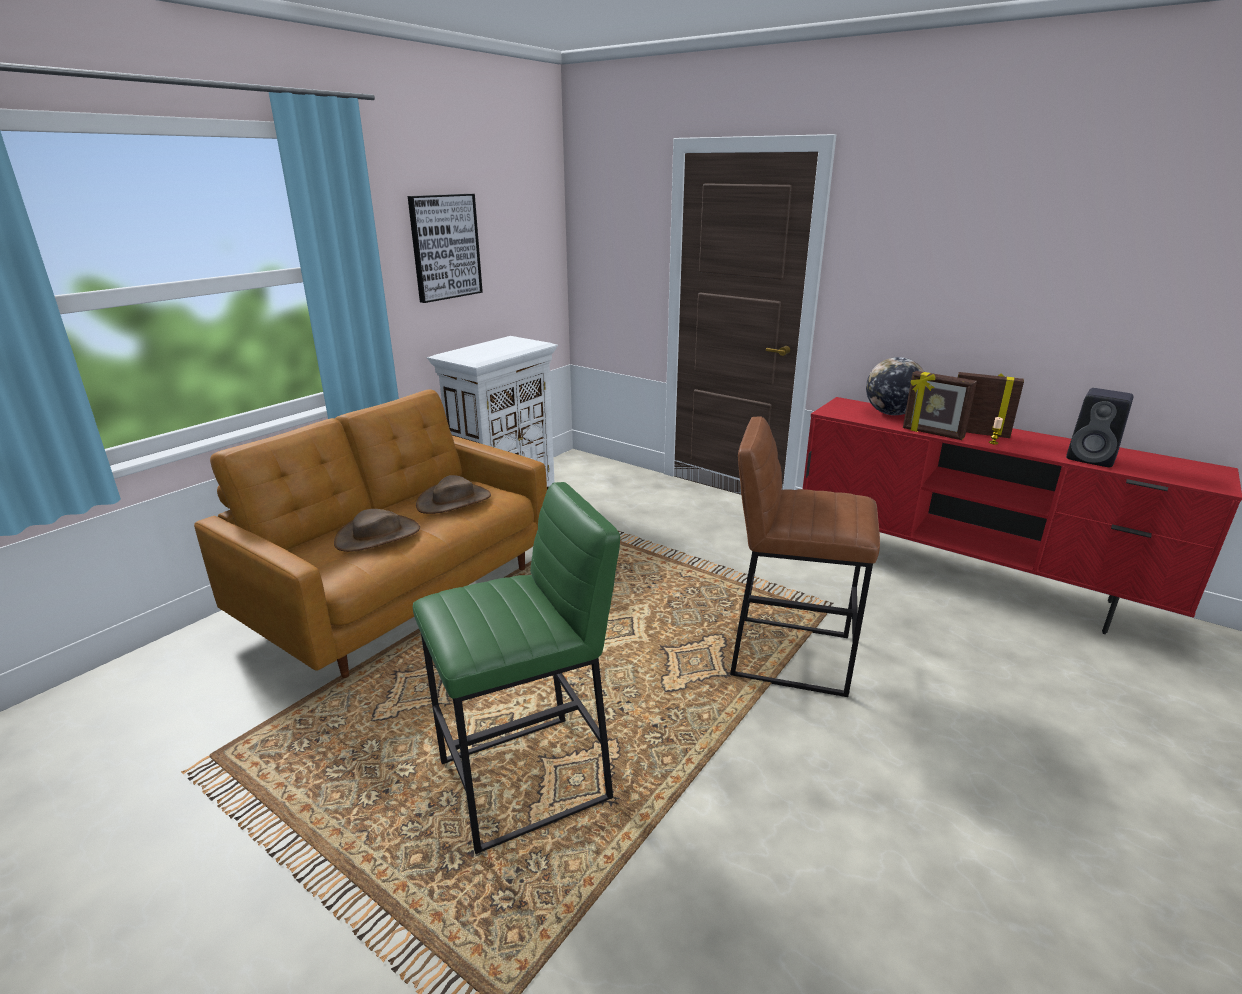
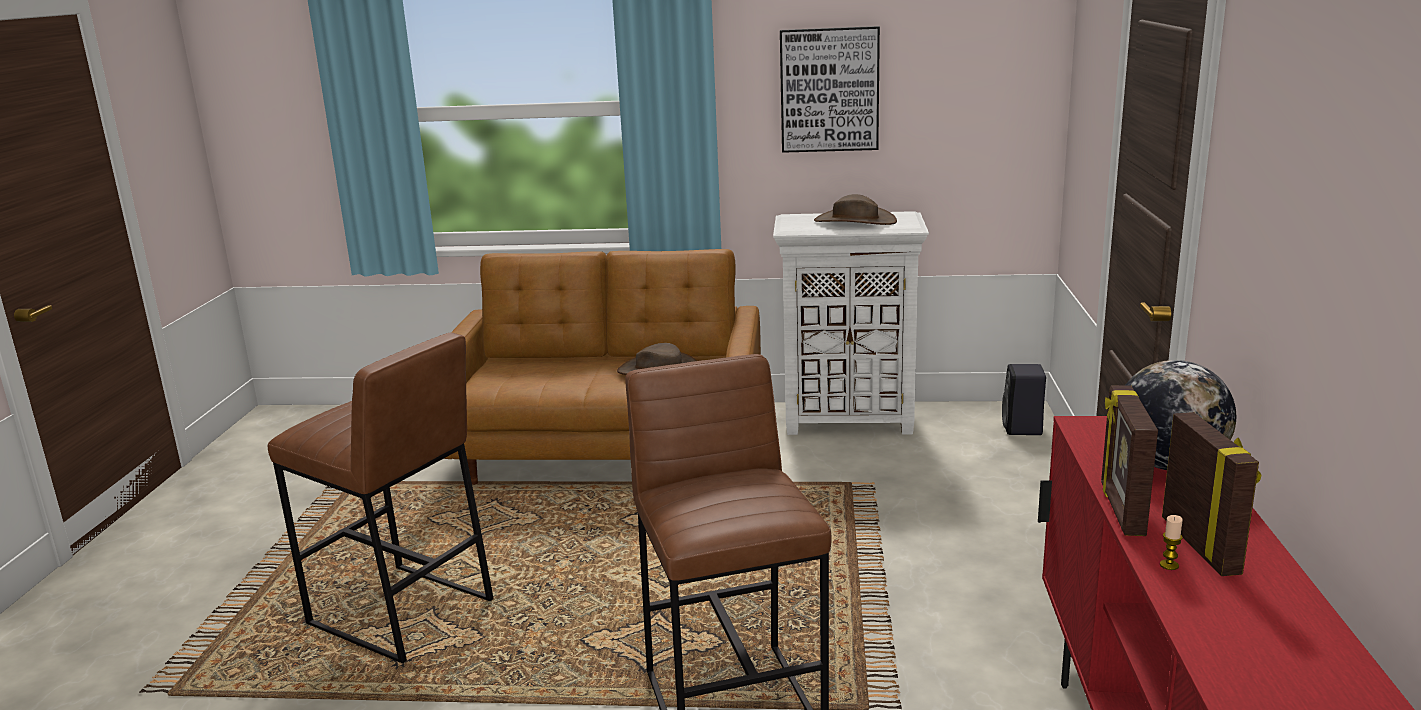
camera: 60 degrees right, 5 degrees down
brown hat [334,509,420,552] -> brown hat moved to [814,194,897,225]
green stool [413,482,620,854] -> brown stool [268,332,494,664]
black speaker [1066,388,1133,467] -> black speaker moved to [1002,364,1046,435]

